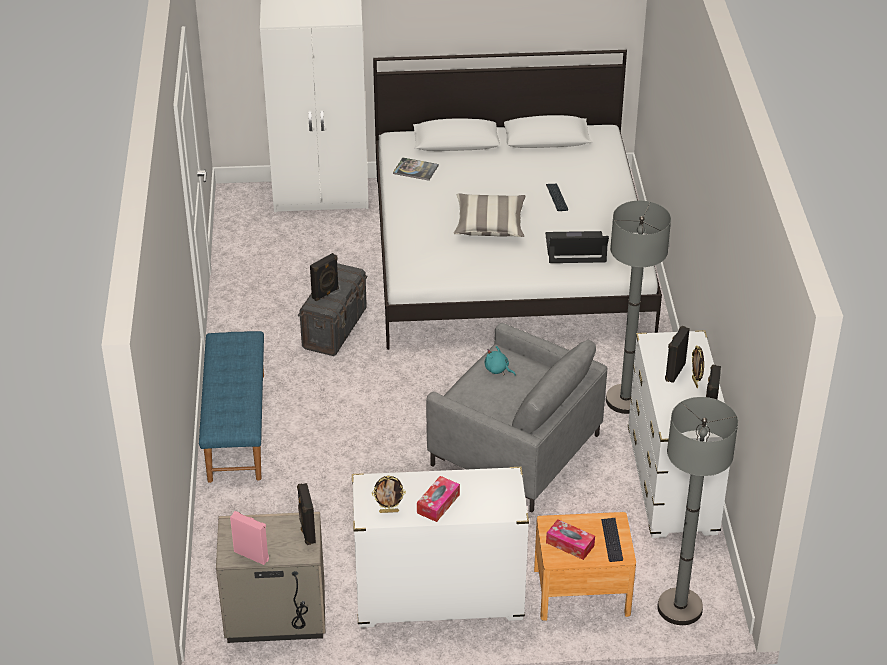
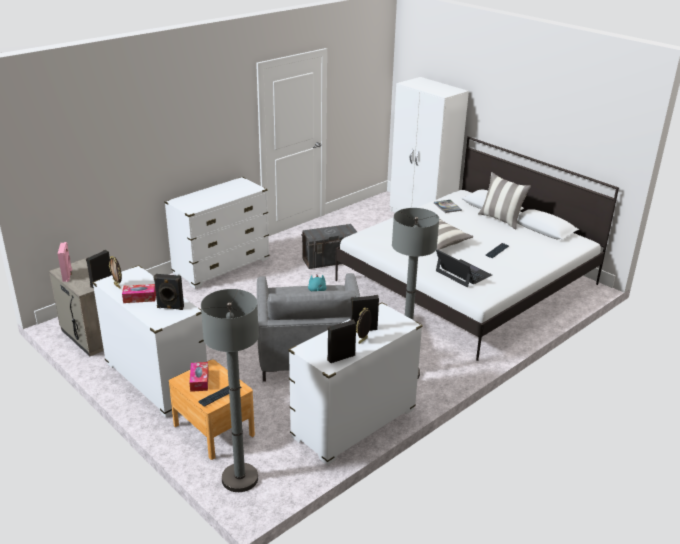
camera: 50 degrees right, 10 degrees down
blue bench [199,331,264,483] -> white dresser [164,177,270,289]
black speaker [310,253,339,301] -> black speaker moved to [153,274,184,310]
none -> pillow [478,172,531,229]

